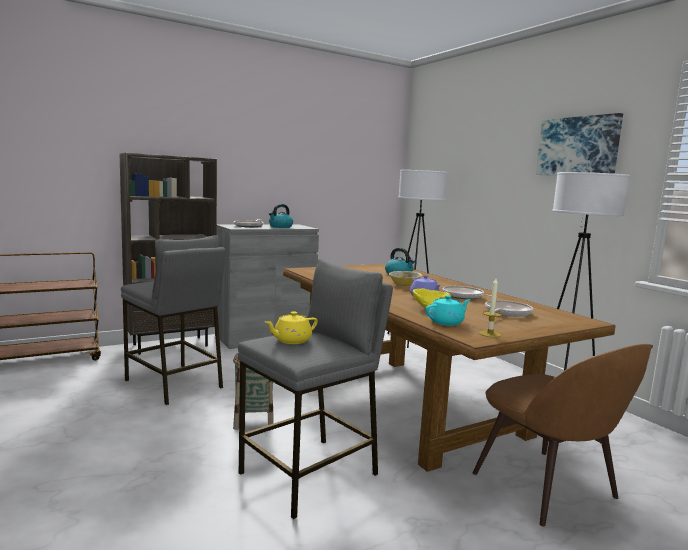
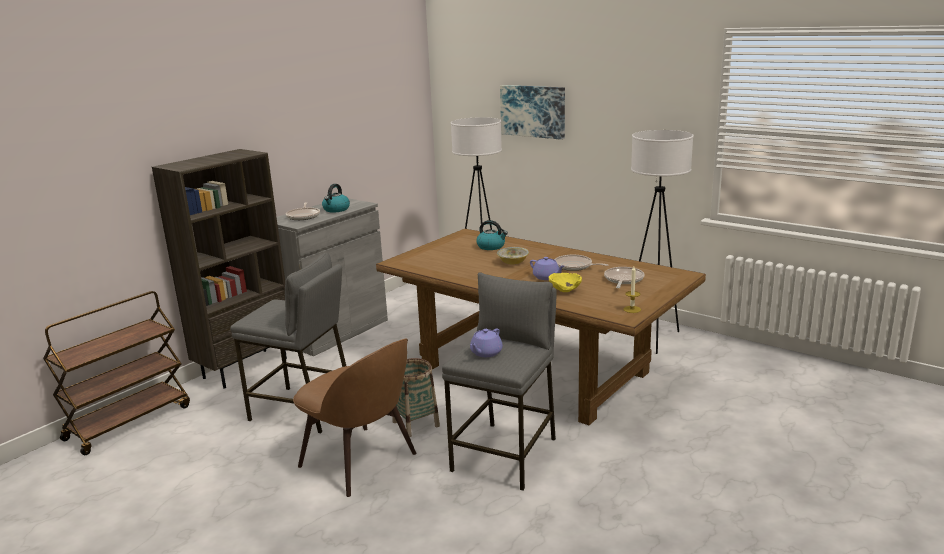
camera: 20 degrees left, 10 degrees up
yellow teapot [265,311,318,344] -> purple teapot [470,328,503,357]
turquoise teapot [425,295,471,326] -> none
brown chair [473,344,653,527] -> brown chair moved to [293,338,416,497]
picture [536,113,623,176] -> picture moved to [500,85,565,140]

